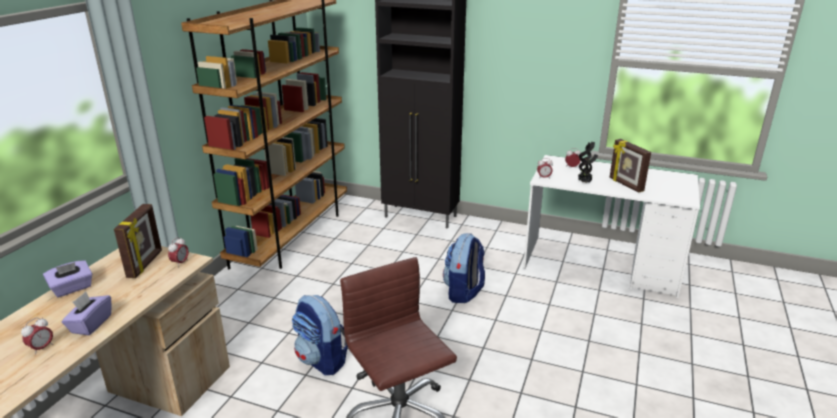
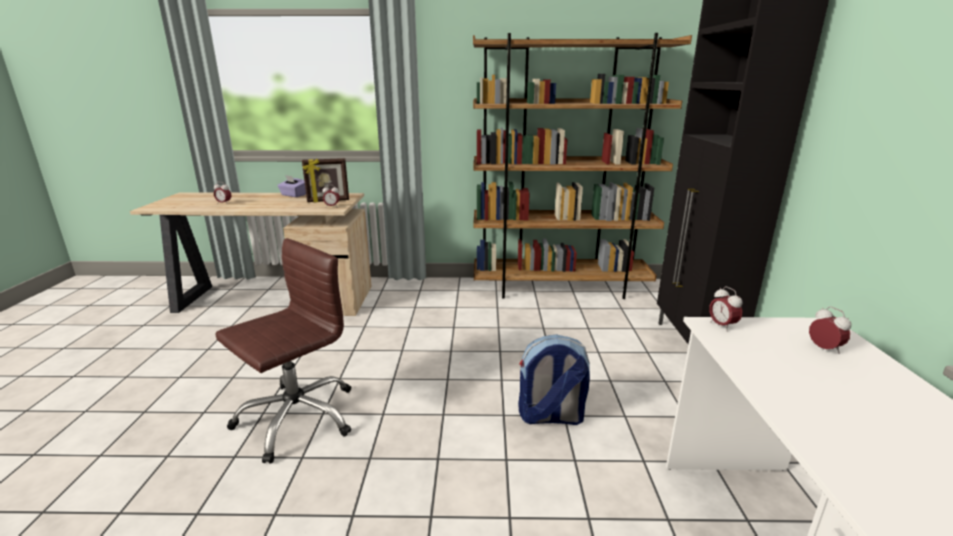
camera: 70 degrees right, 5 degrees down
purple tissue box [62,292,112,335] -> none
backpack [292,295,348,375] -> none
potted plant [578,141,598,183] -> none
picture frame [609,139,651,193] -> none

